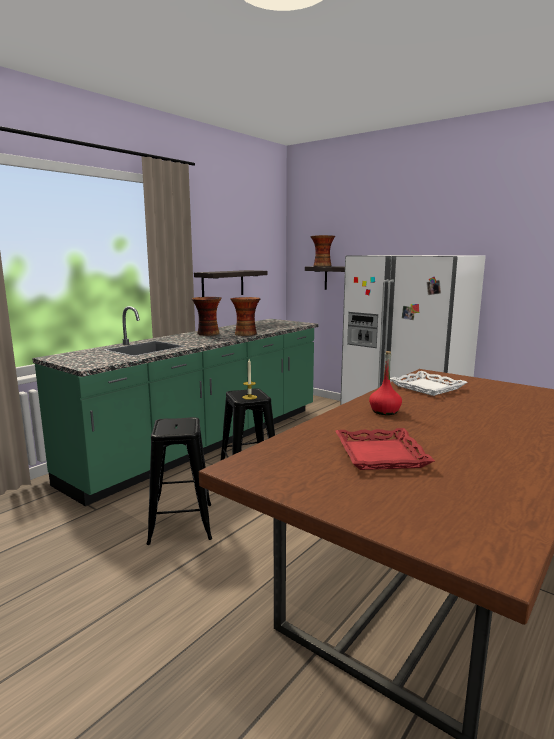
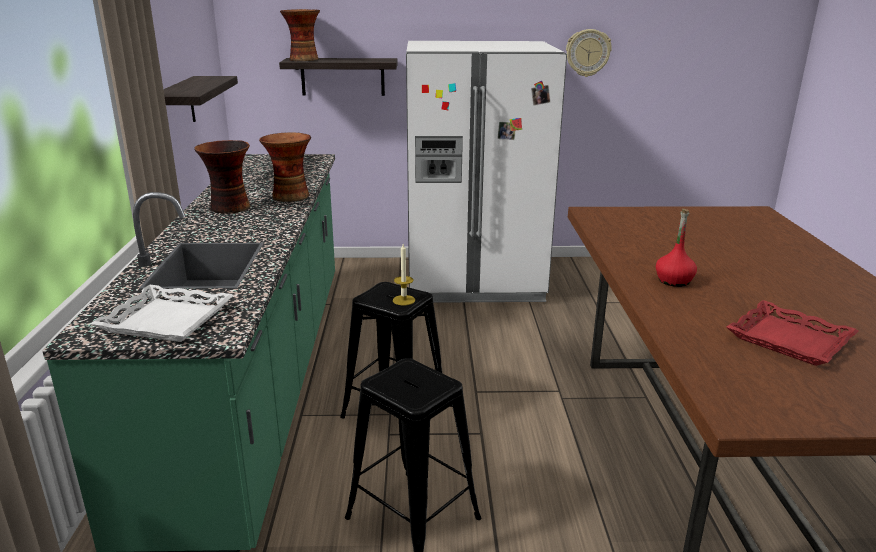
camera: 40 degrees left, 10 degrees up
white tray [390,371,468,396] -> white tray moved to [90,284,234,342]
none -> wall clock [566,29,612,77]

